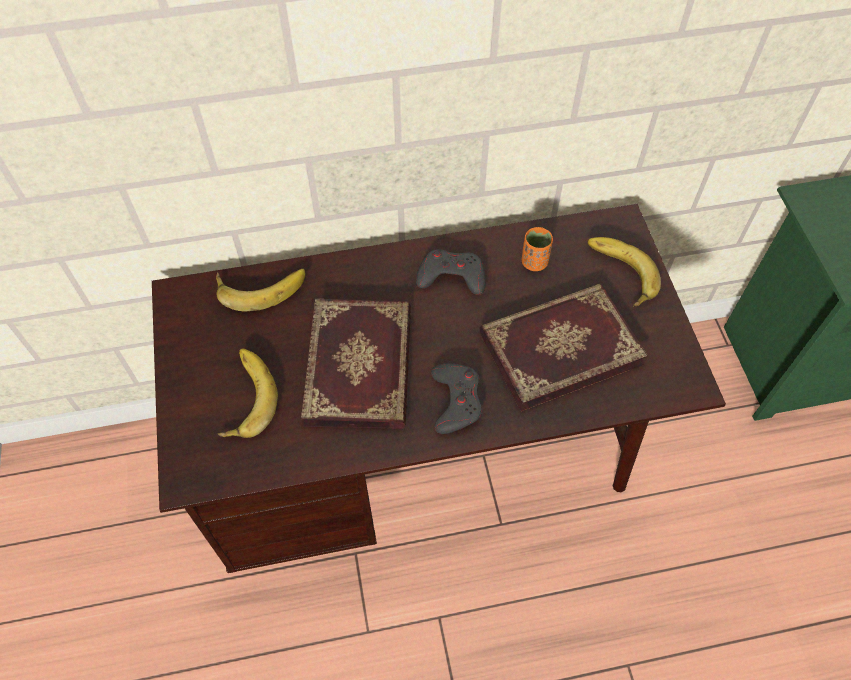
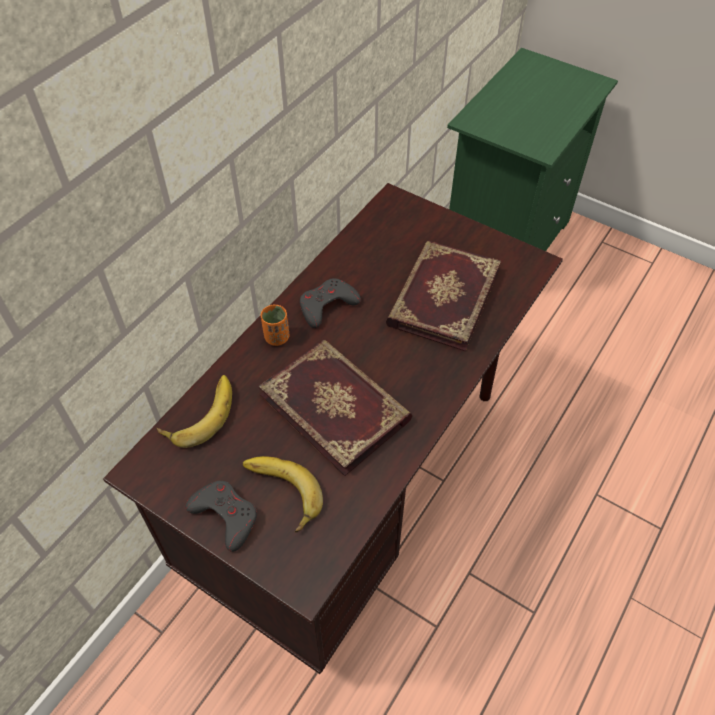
camera: 45 degrees left, 5 degrees down
grey game controller [431,363,482,434] -> grey game controller moved to [185,481,257,552]
orange cup [522,227,553,271] -> orange cup moved to [261,305,290,346]
banana [587,237,661,307] -> none

